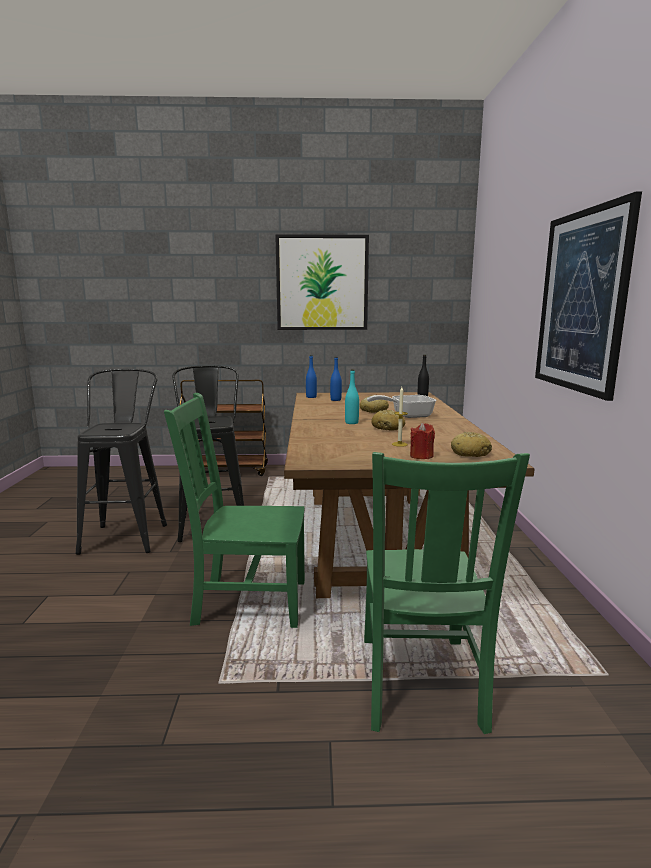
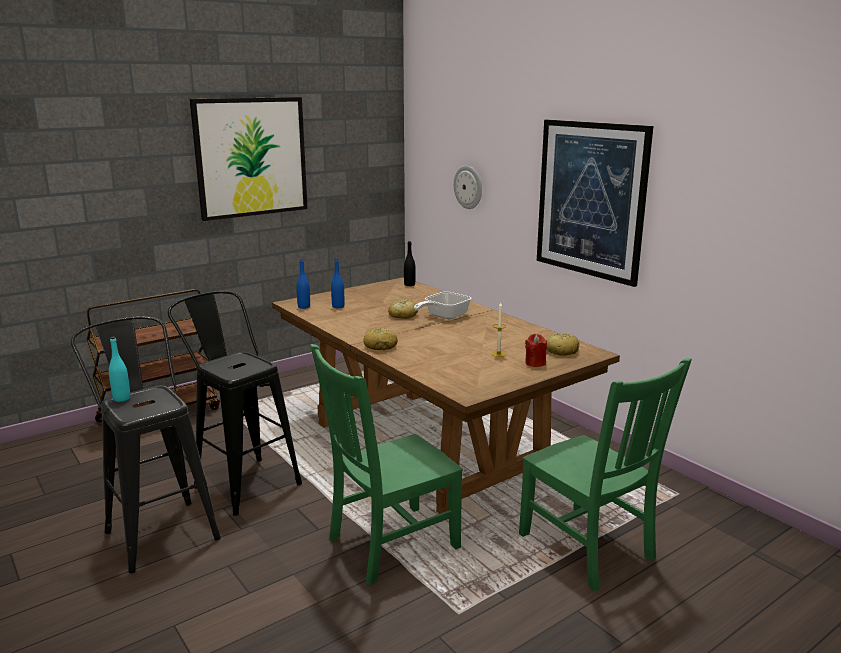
camera: 35 degrees left, 5 degrees up
turquoise bottle [345,369,359,424] -> turquoise bottle moved to [109,337,130,402]
bread [371,410,405,431] -> bread moved to [363,327,398,350]
none -> wall clock [454,165,482,209]

